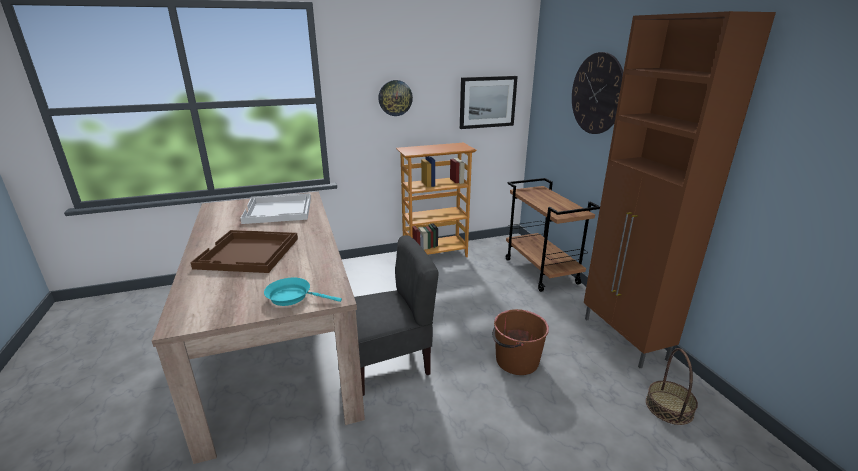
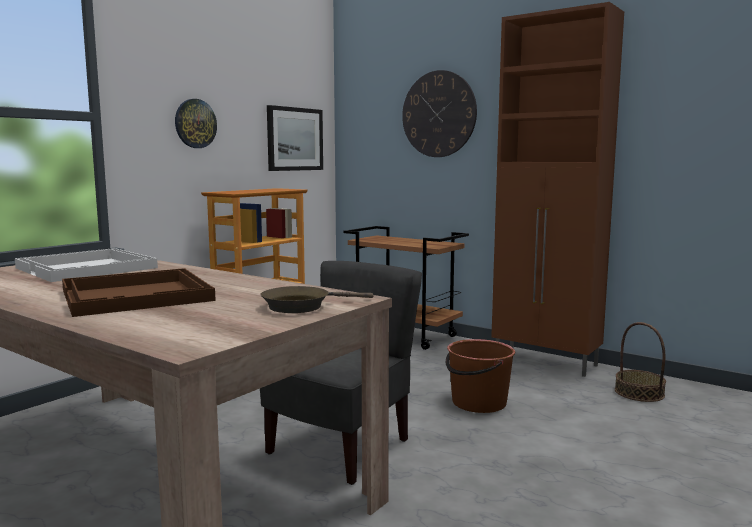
camera: 35 degrees left, 15 degrees down
turquoise frying pan [264,278,342,306] -> brown frying pan [260,286,373,313]

